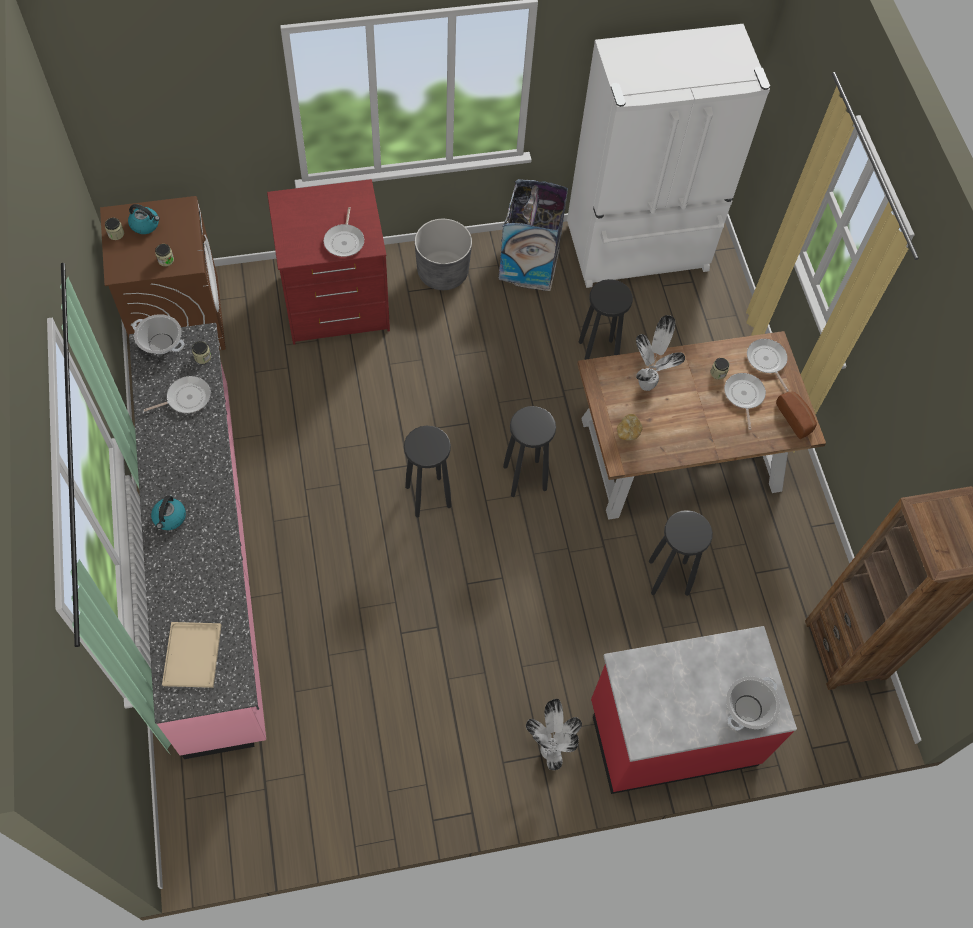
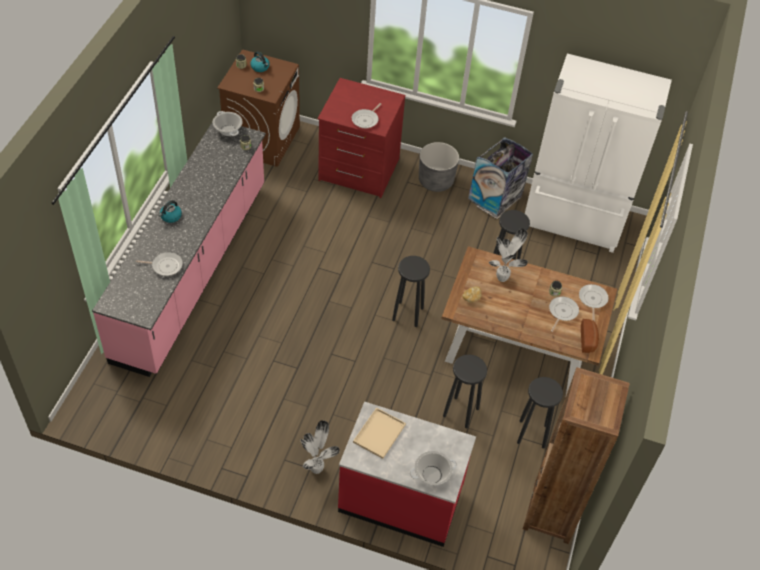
camera: 30 degrees right, 10 degrees down
frying pan [144,376,211,413] -> frying pan moved to [136,252,183,276]
beige tray [162,622,221,688] -> beige tray moved to [353,407,406,459]
black stool [404,426,451,517] -> black stool moved to [517,377,563,449]

